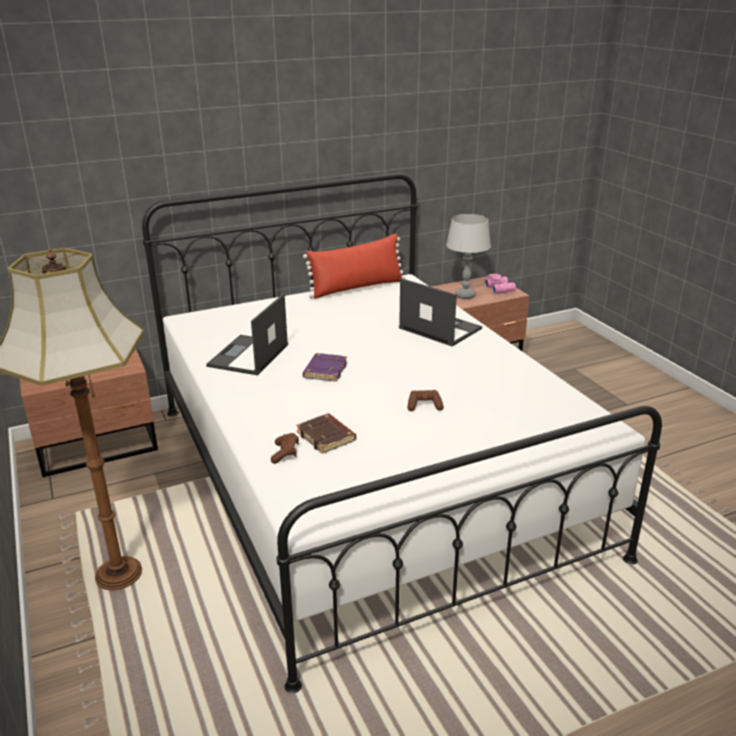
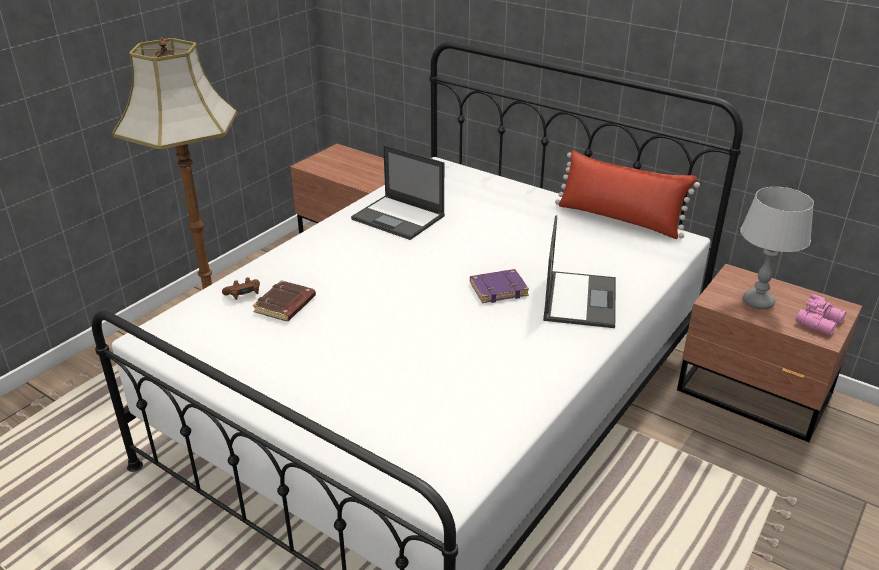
camera: 60 degrees right, 5 degrees up
laptop [206,293,288,375] -> laptop turned 135 degrees counterclockwise [351,145,445,240]
purple book [303,353,347,382] -> purple book moved to [470,269,529,303]
brown game controller [408,390,444,411] -> none

